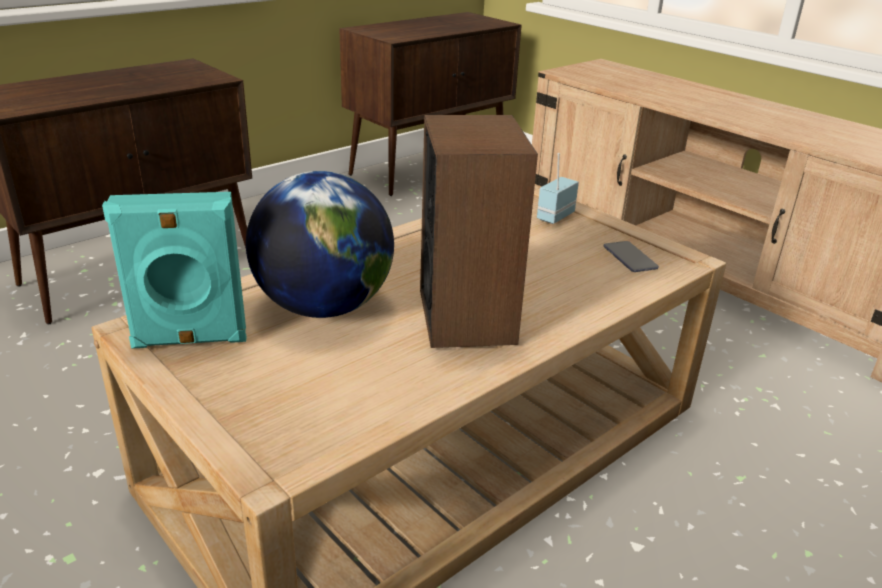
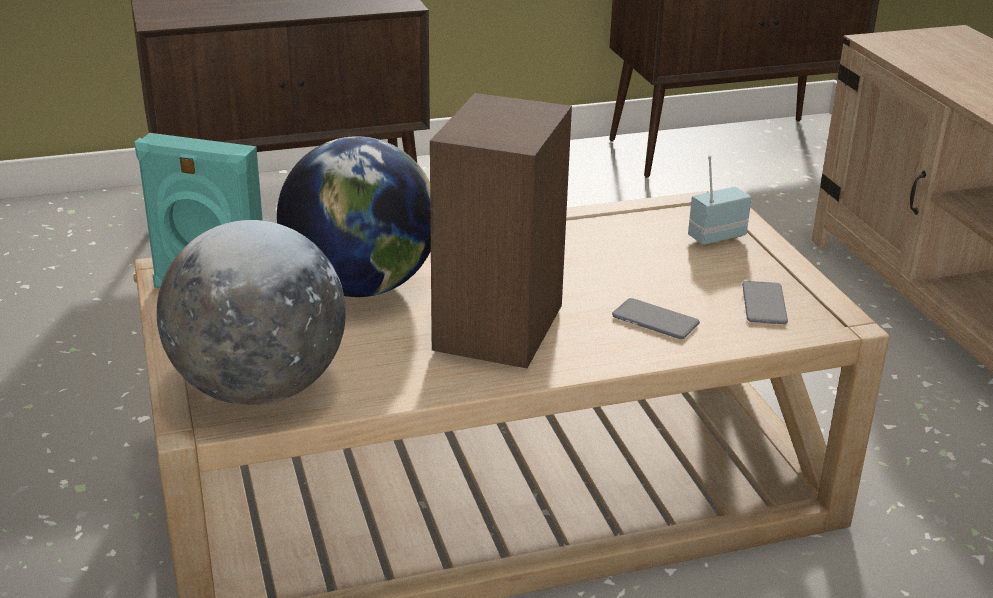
camera: 25 degrees right, 0 degrees up
none -> globe [157,220,346,406]
none -> phone [612,298,700,339]

